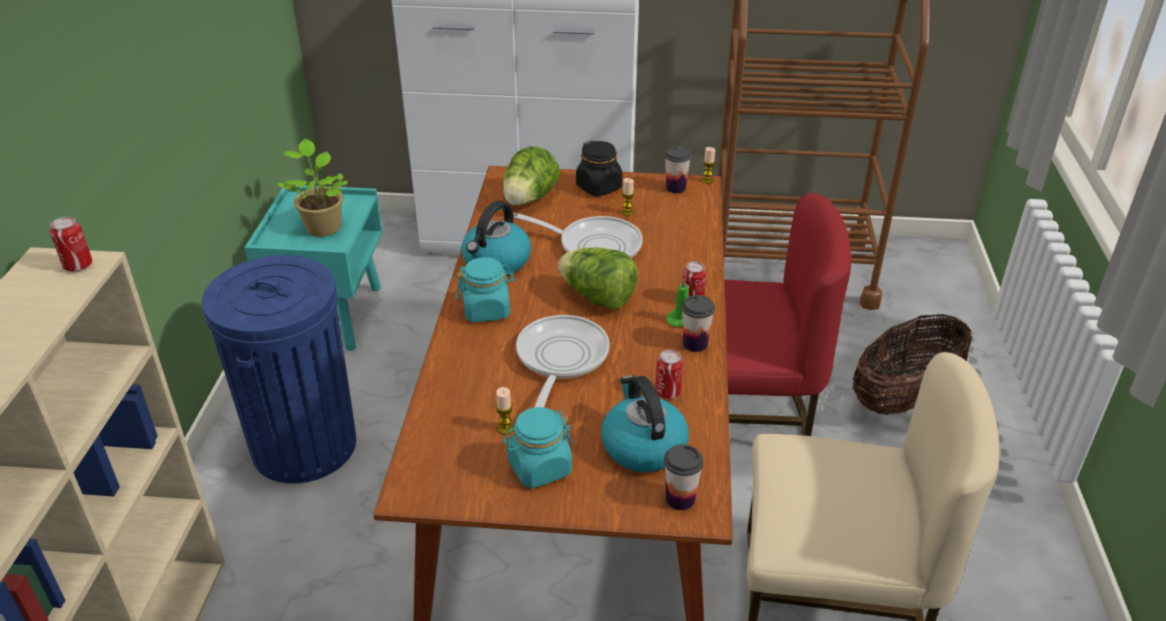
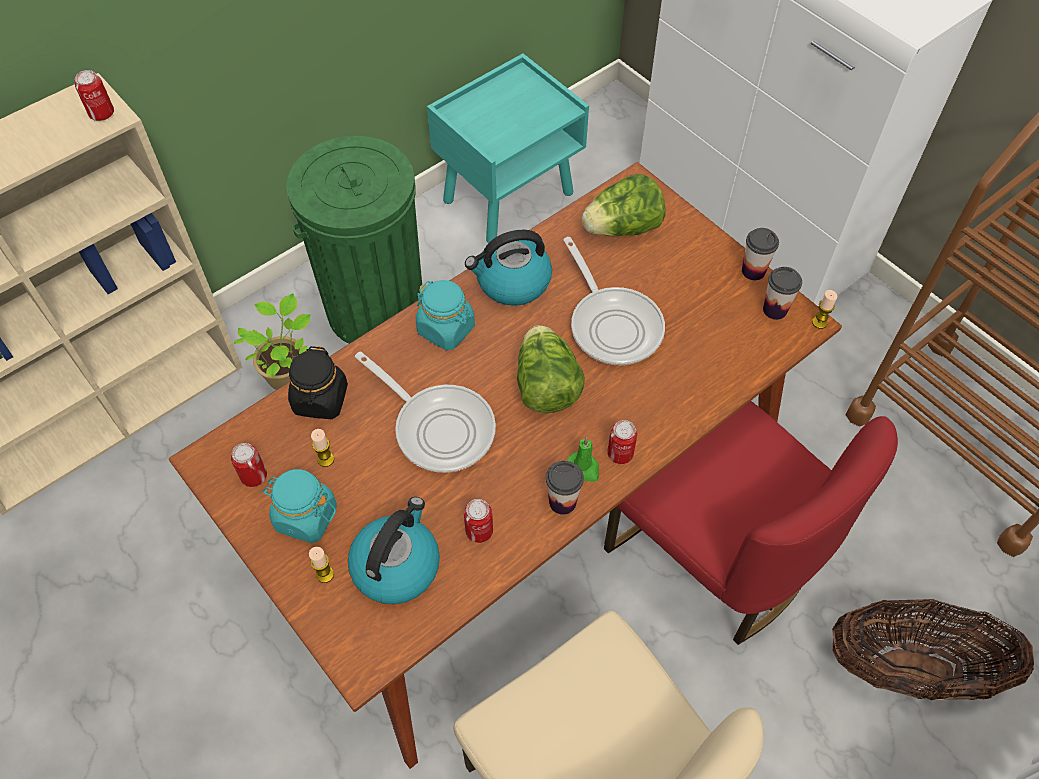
camera: 45 degrees right, 20 degrees up
blue trash can [202,255,356,484] -> green trash can [286,136,422,344]
potted plant [276,139,348,237] -> potted plant moved to [234,293,311,390]
frying pan [516,315,610,407] -> frying pan turned 75 degrees clockwise [355,352,496,473]
black jar [576,140,623,197] -> black jar moved to [288,346,348,419]
candle [621,178,635,216] -> candle moved to [309,547,334,583]
cup [664,444,704,510] -> cup moved to [742,228,779,280]
none -> can [231,443,267,487]

